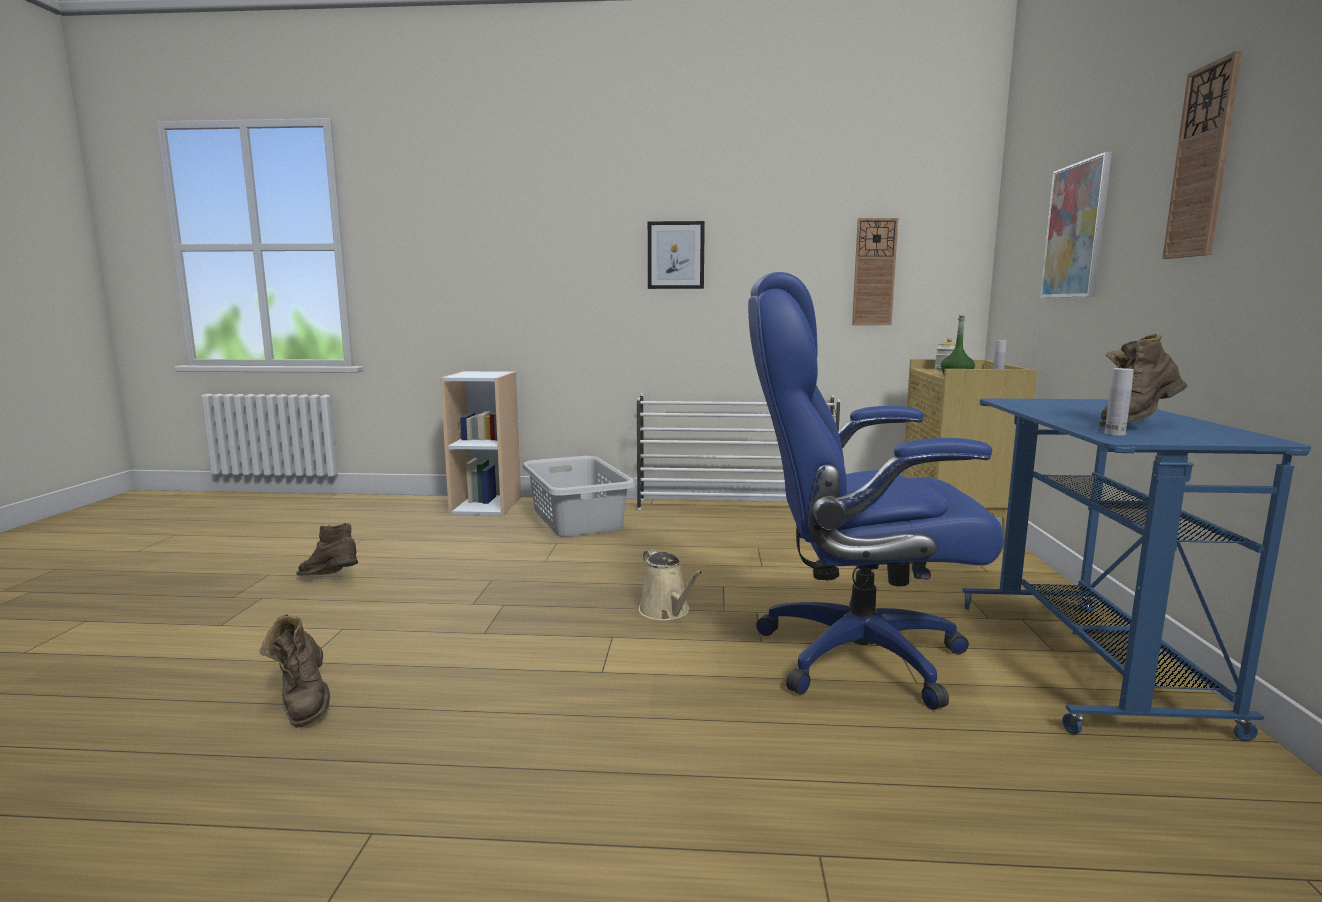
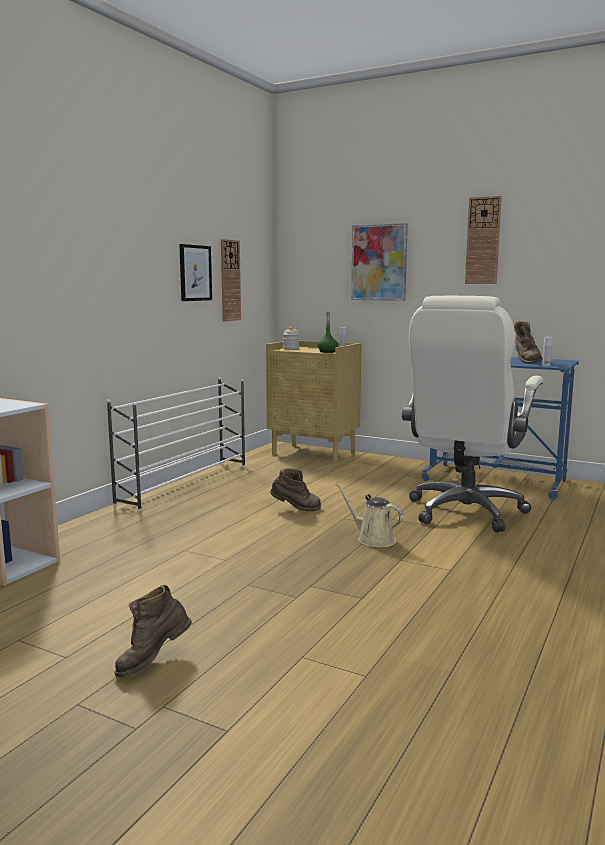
camera: 65 degrees left, 0 degrees up
brown boot [260,614,330,728] -> brown boot moved to [270,468,321,511]
grey laundry basket [522,456,635,537] -> none
beige watering can [639,549,703,621] -> beige watering can turned 135 degrees counterclockwise [336,483,404,547]
picture [648,221,705,289] -> picture moved to [179,244,212,301]
blue office chair [748,272,1004,710] -> white office chair [402,296,543,532]

